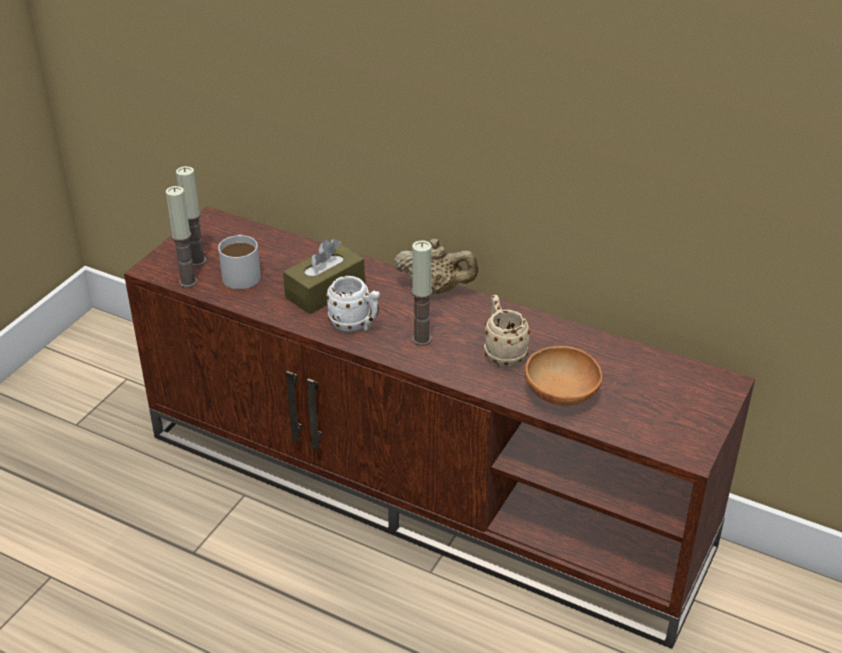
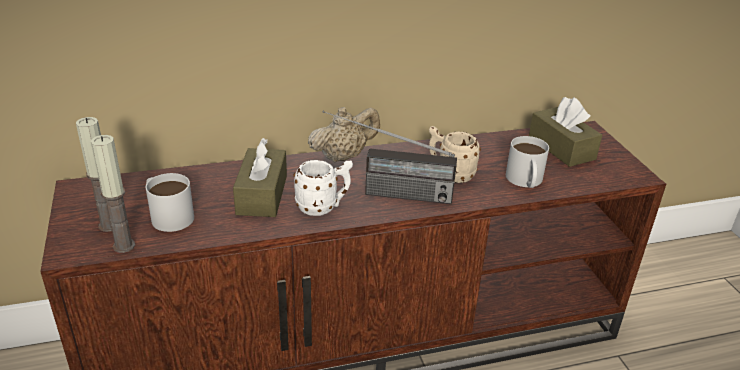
camera: 45 degrees left, 5 degrees down
candle [411,240,432,346] -> radio [322,111,457,204]
brown bowl [525,346,602,406] -> white mug [506,136,549,188]
none -> brown tissue box [529,97,602,167]

